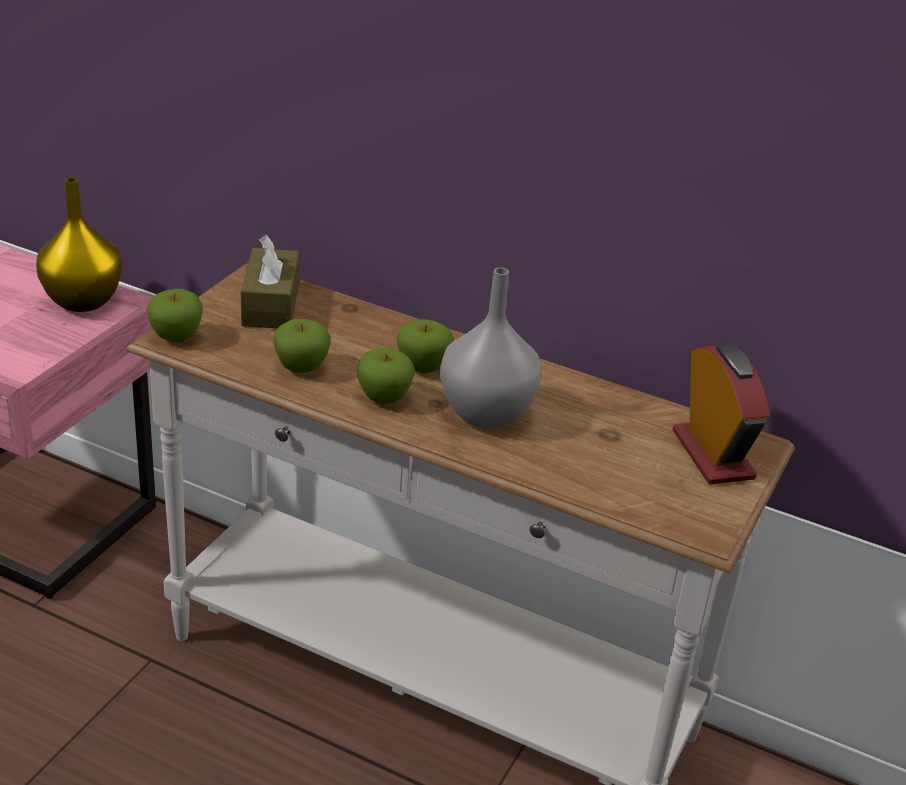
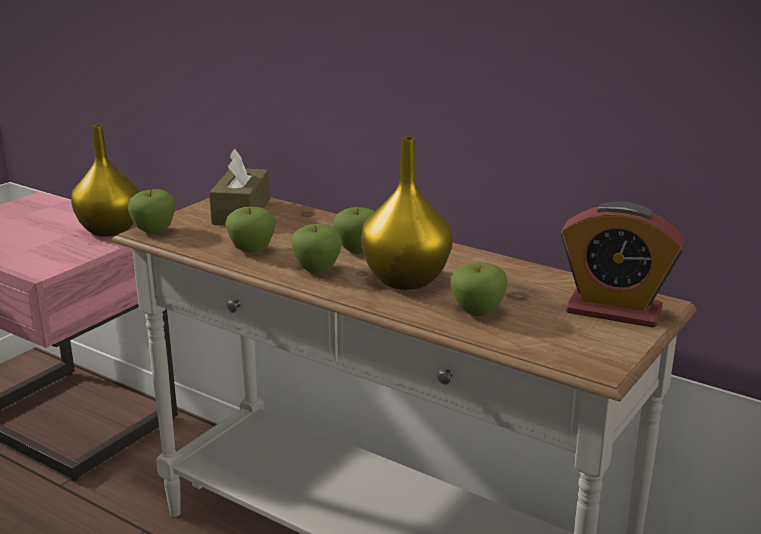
camera: 10 degrees right, 10 degrees down
grey vase [440,267,542,428] -> yellow vase [361,136,453,290]
alarm clock [673,344,770,485] -> alarm clock turned 120 degrees clockwise [561,201,685,328]
none -> apple [450,262,508,316]

